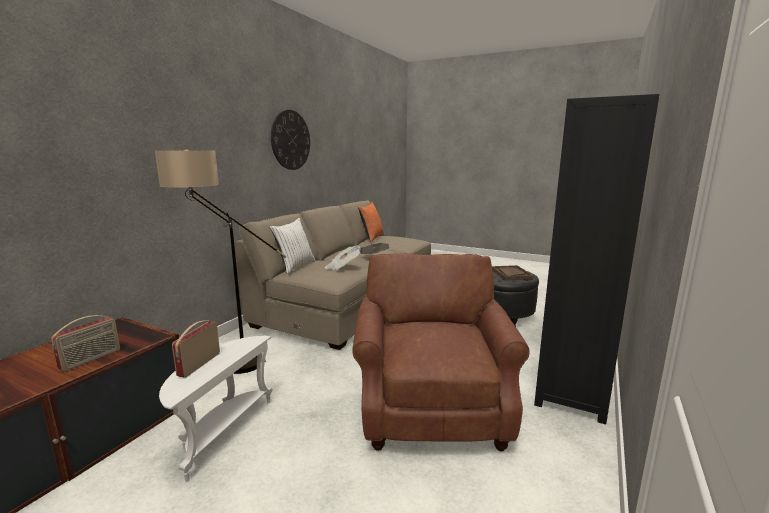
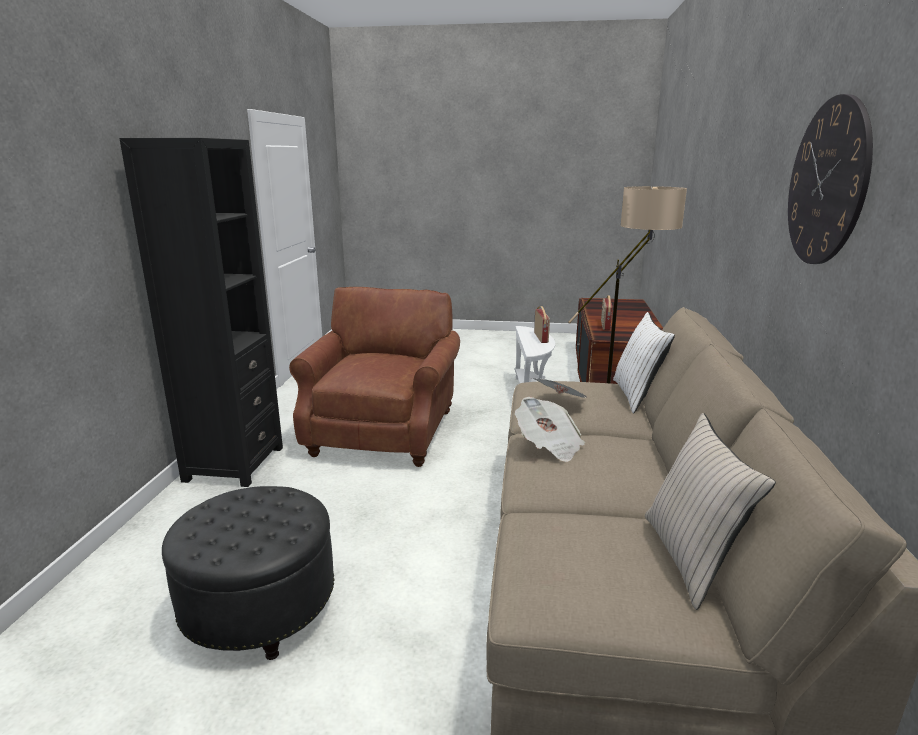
camera: 160 degrees right, 5 degrees up
brown armchair [352,253,530,451] -> brown armchair turned 150 degrees counterclockwise [289,287,460,467]
orange pillow [358,202,384,242] -> beige pillow [645,413,776,610]
brown tray [492,265,534,280] -> none

